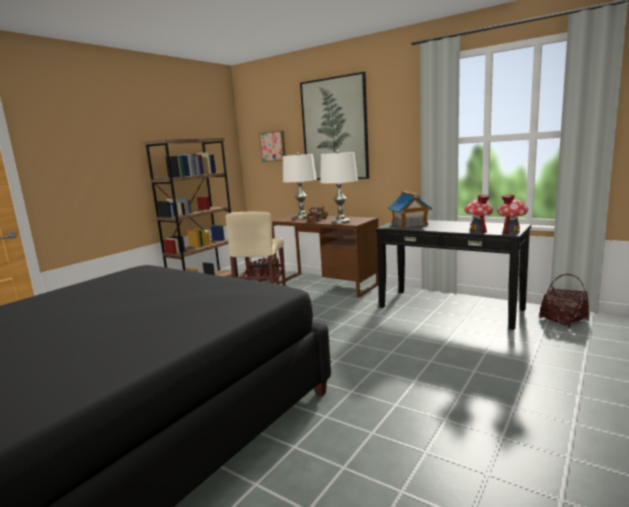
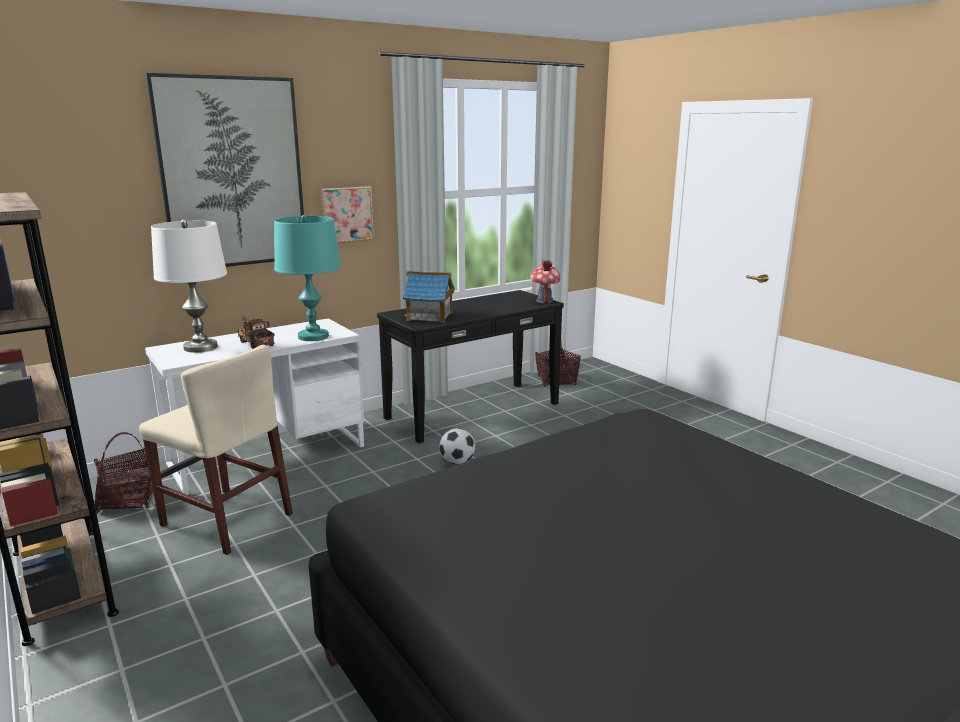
camera: 70 degrees left, 5 degrees up
picture [259,131,286,162] -> picture moved to [319,186,374,243]
brown desk [272,215,379,298] -> white desk [145,318,364,495]
white table lamp [320,150,358,224] -> turquoise table lamp [274,215,341,341]
toy house [464,195,493,233] -> none
none -> football [440,428,475,464]

